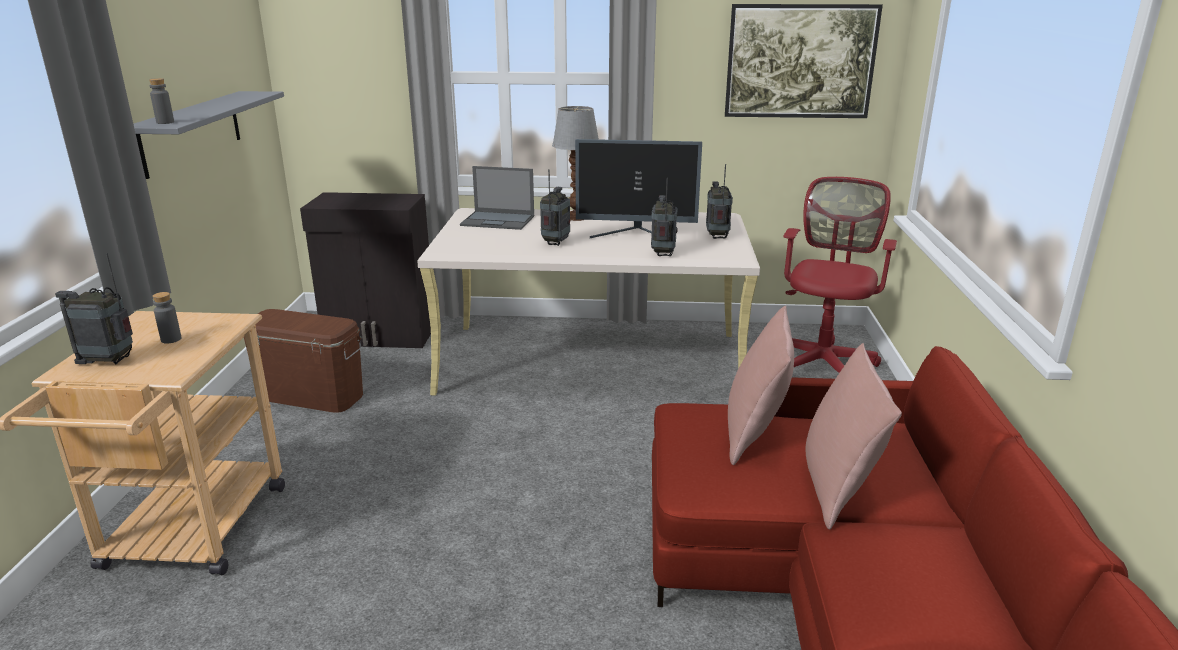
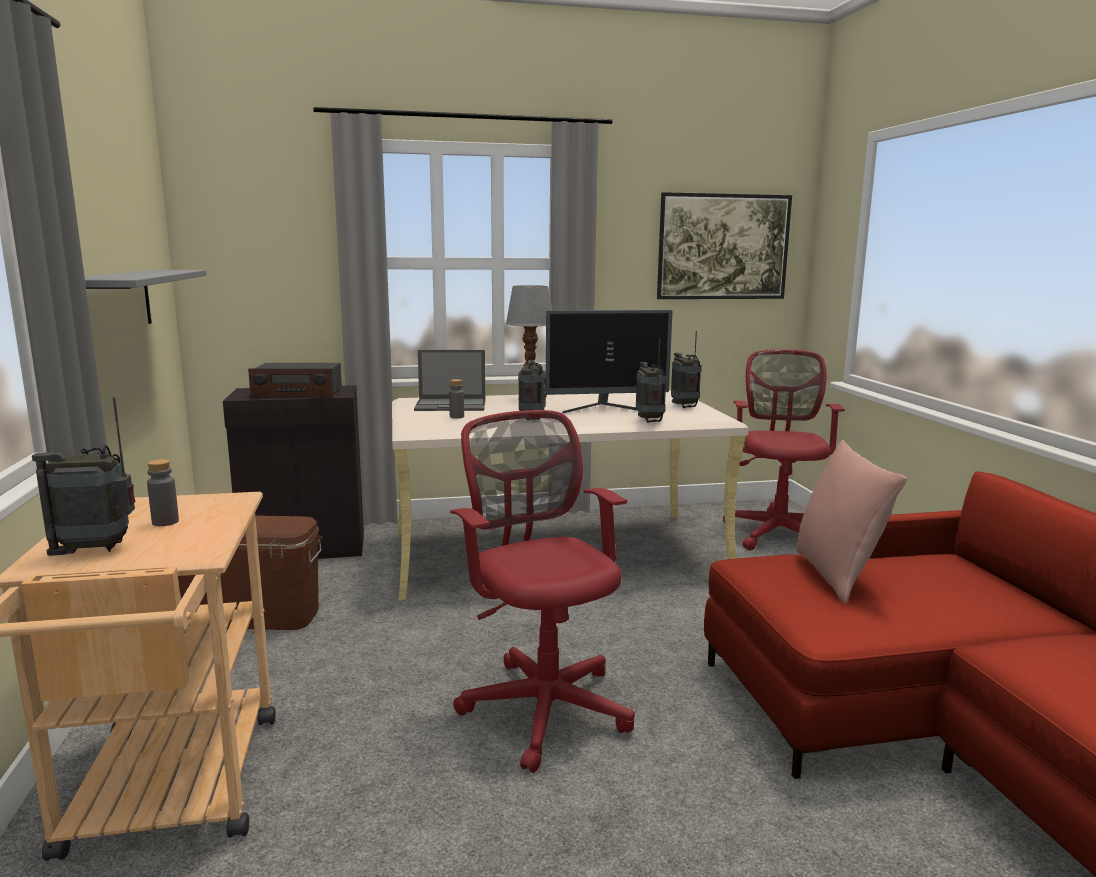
camera: 15 degrees left, 10 degrees down
grey bottle [149,78,174,124] -> grey bottle moved to [449,379,464,419]
pink pillow [806,343,902,530] -> none
none -> radio [248,363,342,398]
none -> red office chair [450,410,635,773]

